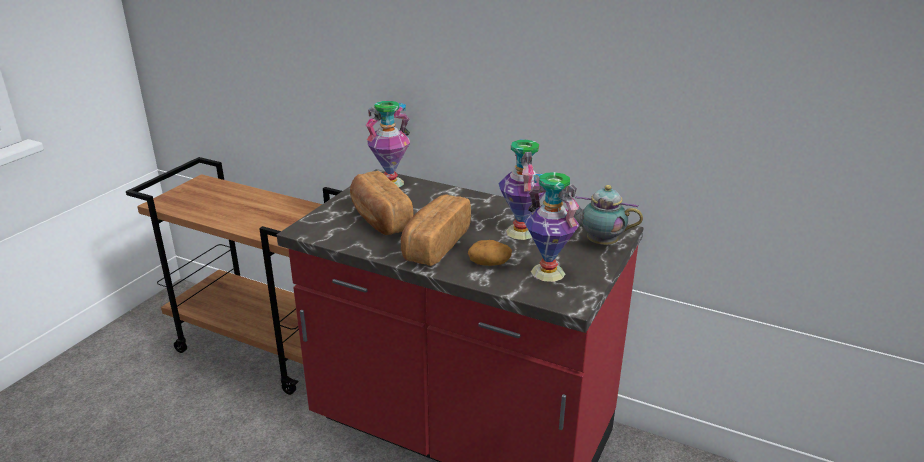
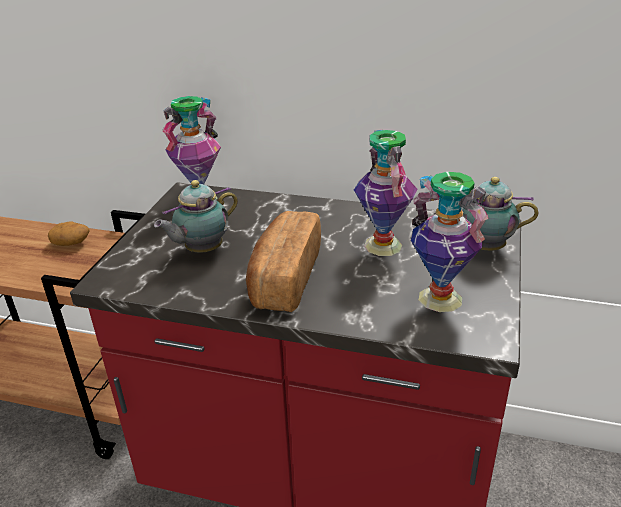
camera: 10 degrees left, 5 degrees up
bread [350,171,414,235] -> teapot [154,180,238,253]
potato [468,240,512,266] -> potato moved to [48,222,89,246]

